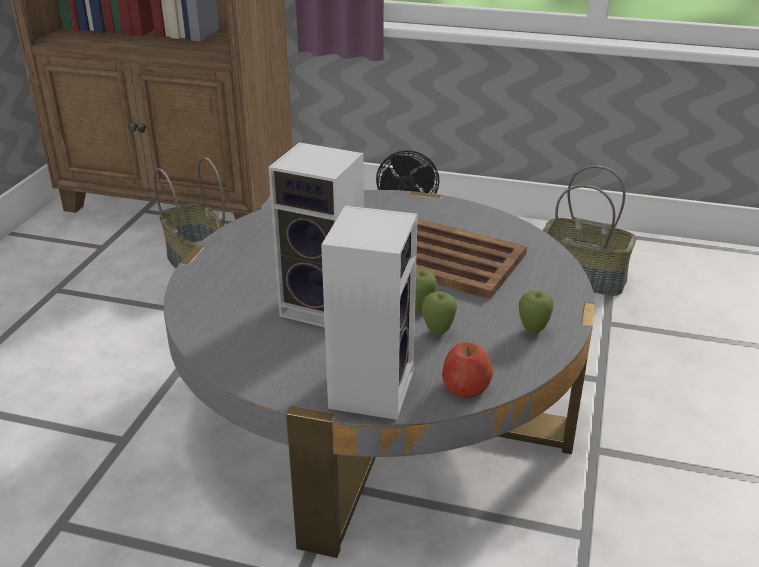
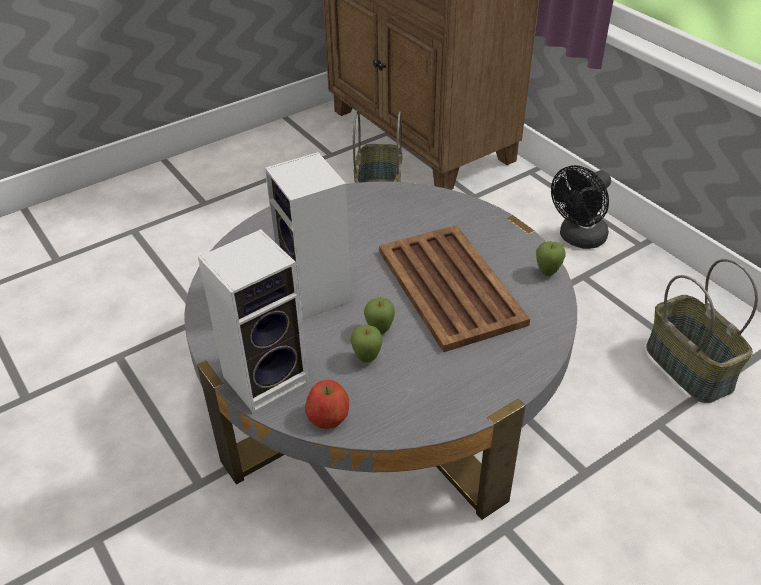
camera: 40 degrees right, 10 degrees up
apple [519,290,554,334] -> apple moved to [536,241,566,276]

